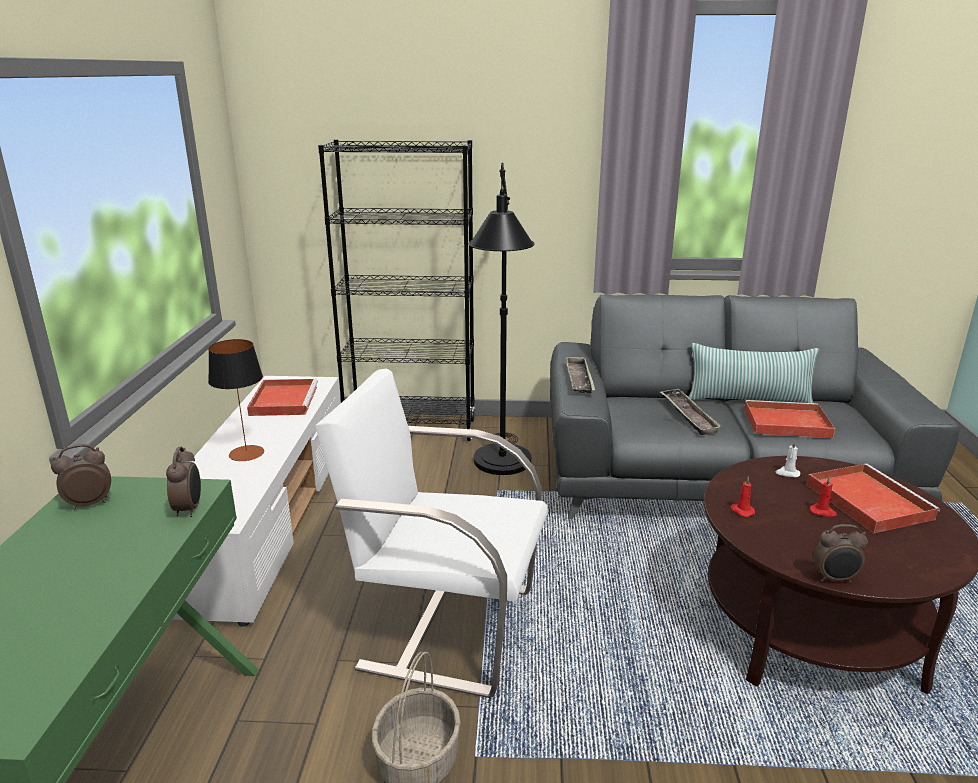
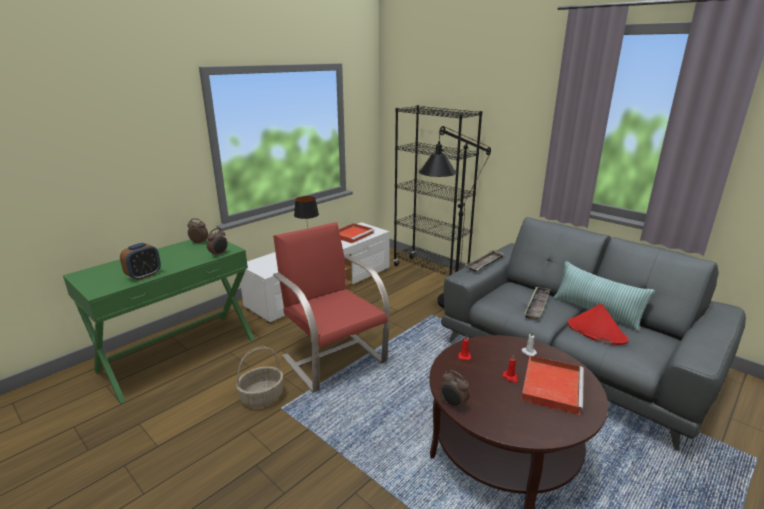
camera: 40 degrees right, 0 degrees up
white armchair [315,368,548,698] -> red armchair [273,222,390,392]
red tray [744,400,835,438] -> red hat [568,304,629,345]
none -> alarm clock [120,243,161,281]

